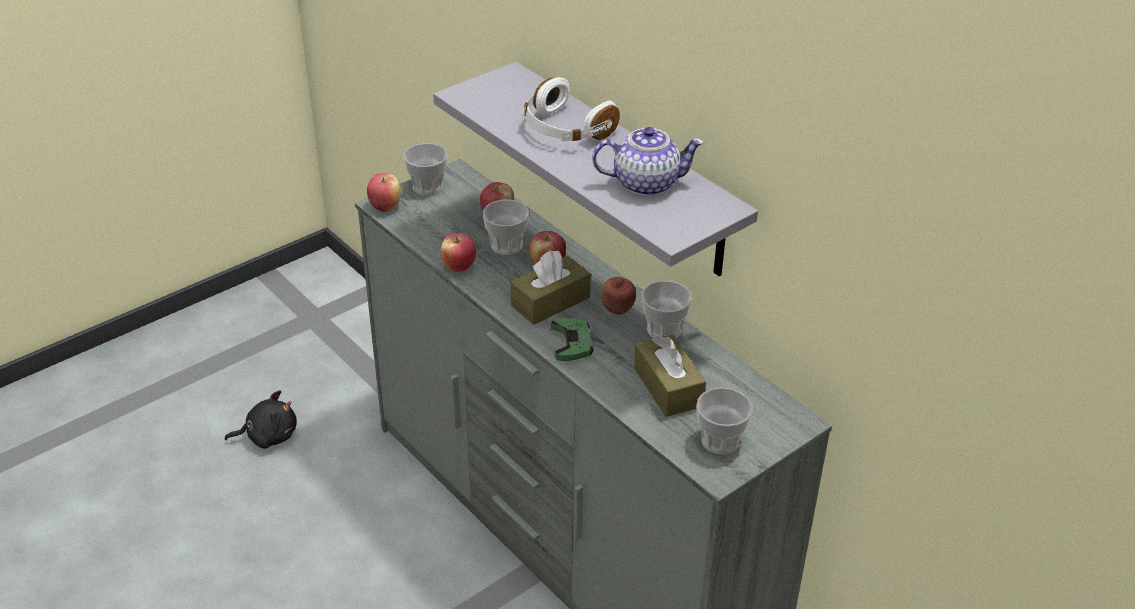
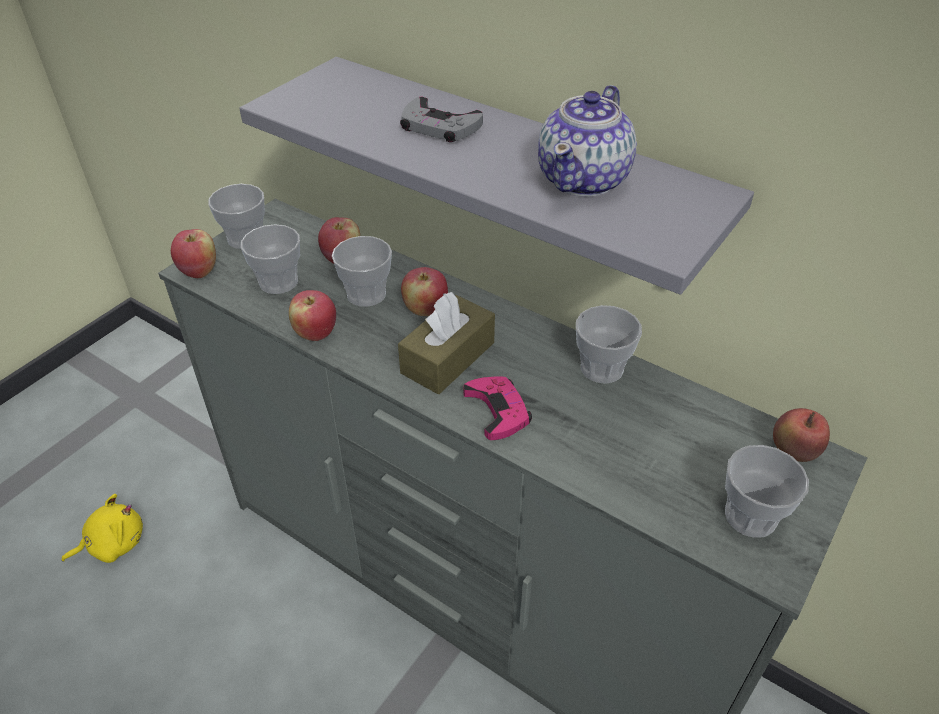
camera: 15 degrees left, 5 degrees up
black plush toy [225,390,297,449] -> yellow plush toy [62,494,143,563]
white headphones [522,77,620,141] -> grey game controller [400,97,483,142]
green game controller [551,318,594,361] -> pink game controller [463,376,532,440]
teapot [592,127,705,196] -> teapot turned 135 degrees clockwise [538,85,637,197]
apple [601,277,636,315] -> apple moved to [773,408,830,462]
brown tissue box [634,334,706,417] -> none
none -> cup [241,224,300,294]

